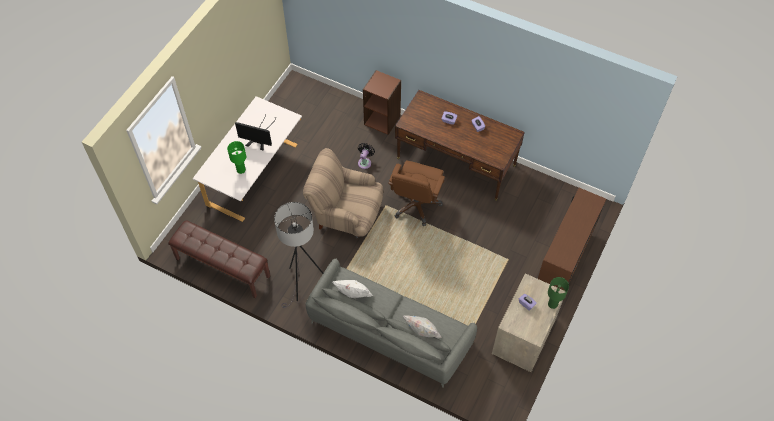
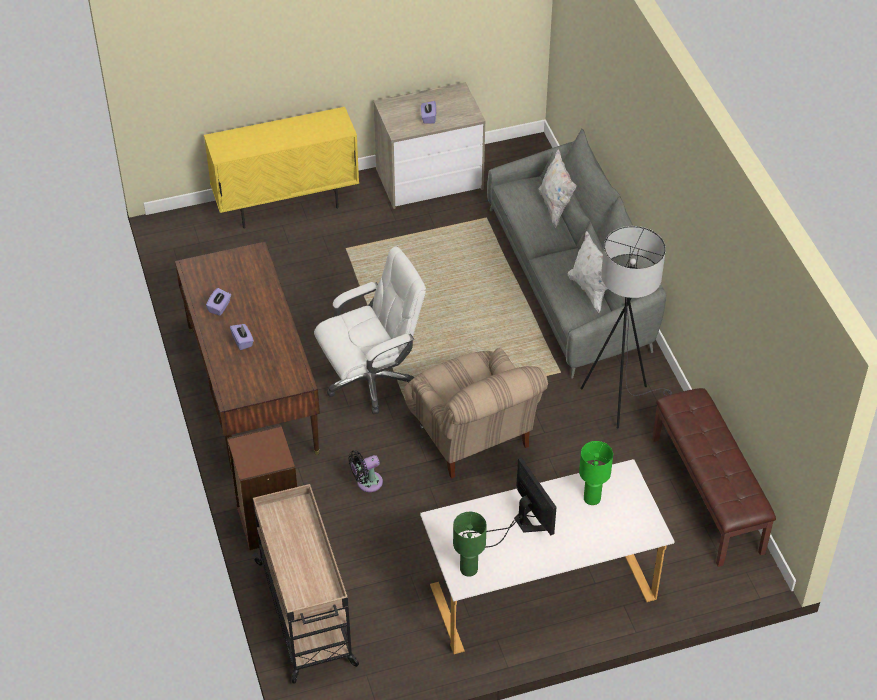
camera: 135 degrees left, 10 degrees down
brown office chair [388,160,445,226] -> white office chair [314,246,426,414]
brown cabinet [538,188,606,291] -> yellow cabinet [204,107,359,229]
green table lamp [548,277,569,309] -> green table lamp moved to [453,512,487,577]
none -> beige cart [252,484,359,684]

